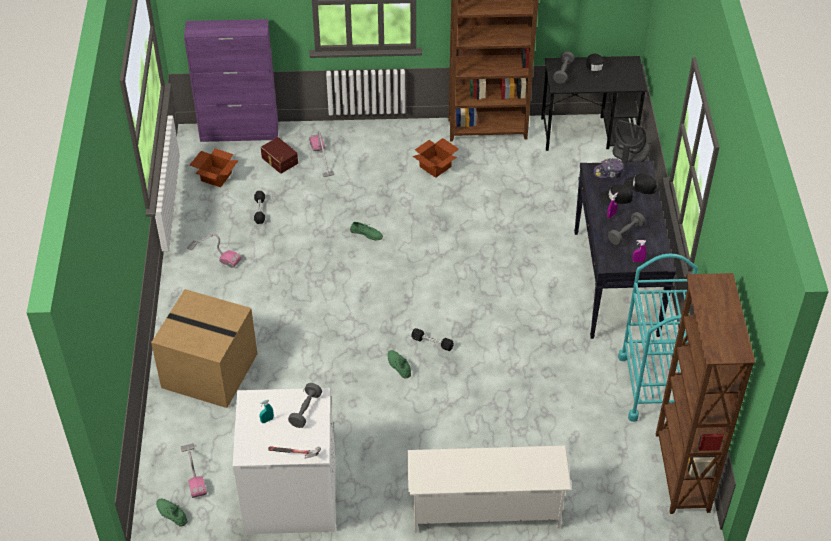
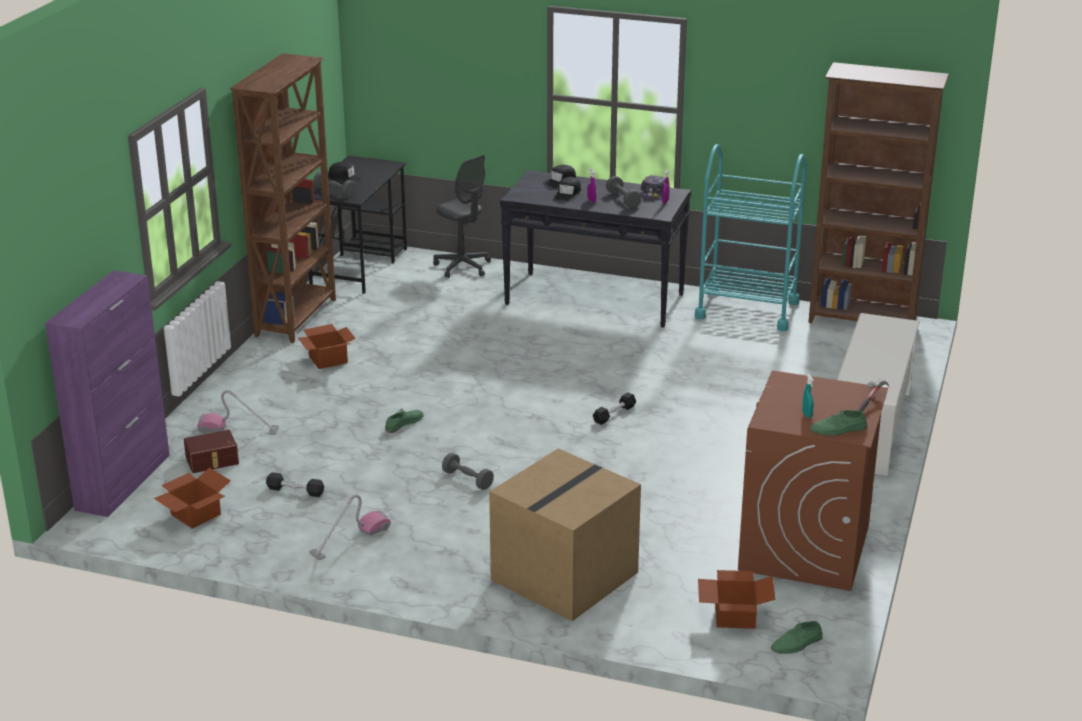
camera: 70 degrees left, 20 degrees down
vacuum cleaner [181,443,207,498] -> cardboard box [698,570,775,629]
white washing machine [233,388,336,534] -> brown washing machine [738,371,888,591]
grey dumbbell [288,383,322,428] -> grey dumbbell moved to [442,453,494,490]
green shoe [388,350,411,378] -> green shoe moved to [810,410,867,436]
cap [594,158,624,178] -> cap moved to [640,175,665,199]

